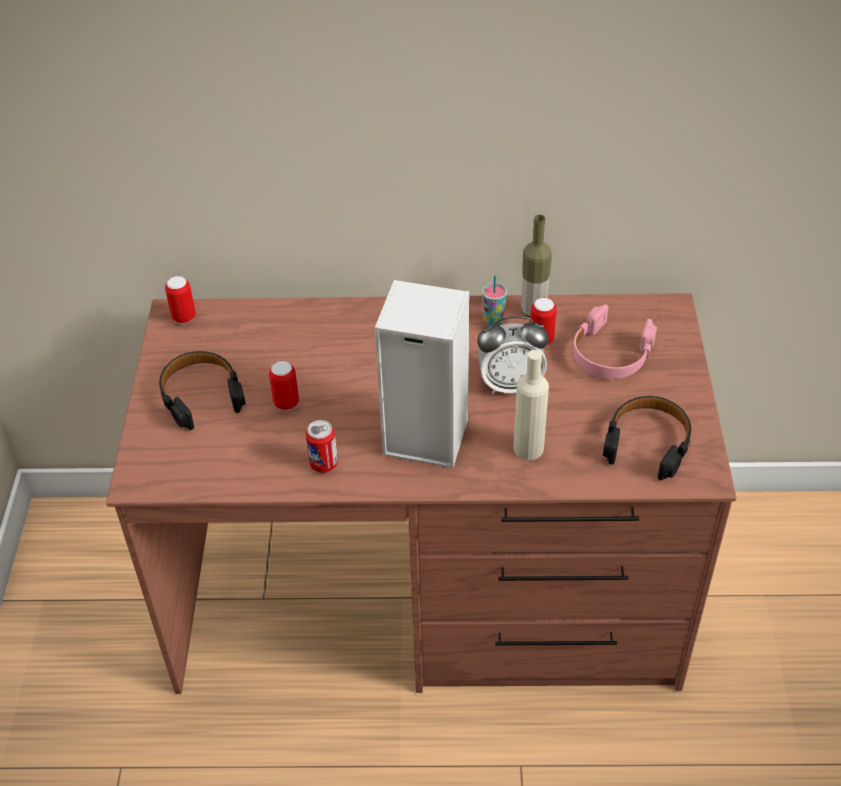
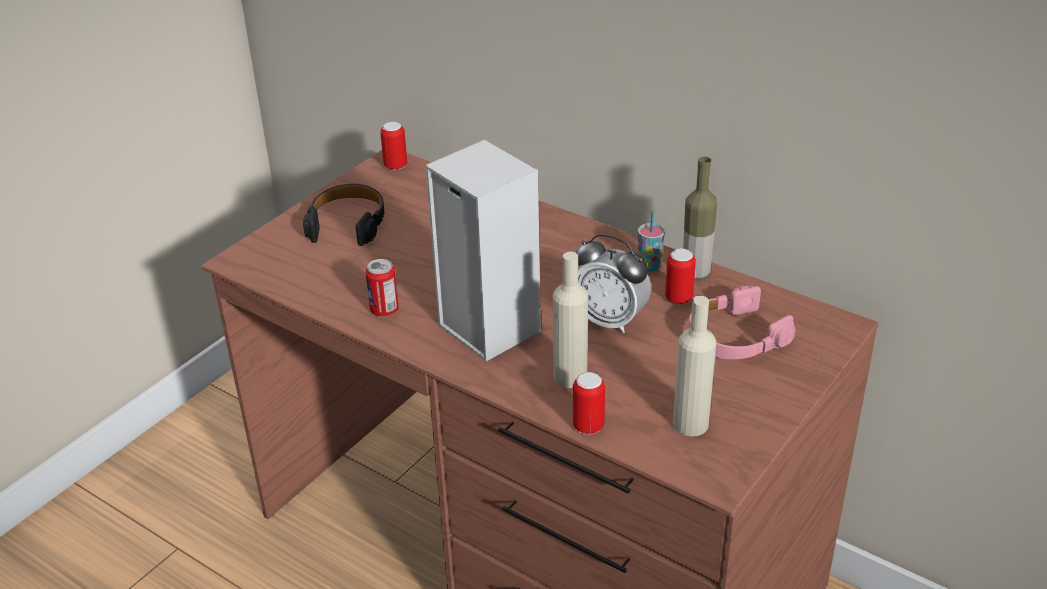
camera: 35 degrees right, 10 degrees down
can [269,361,299,411] -> can moved to [573,372,605,435]
black headphones [603,396,691,480] -> beige bottle [673,296,716,437]

